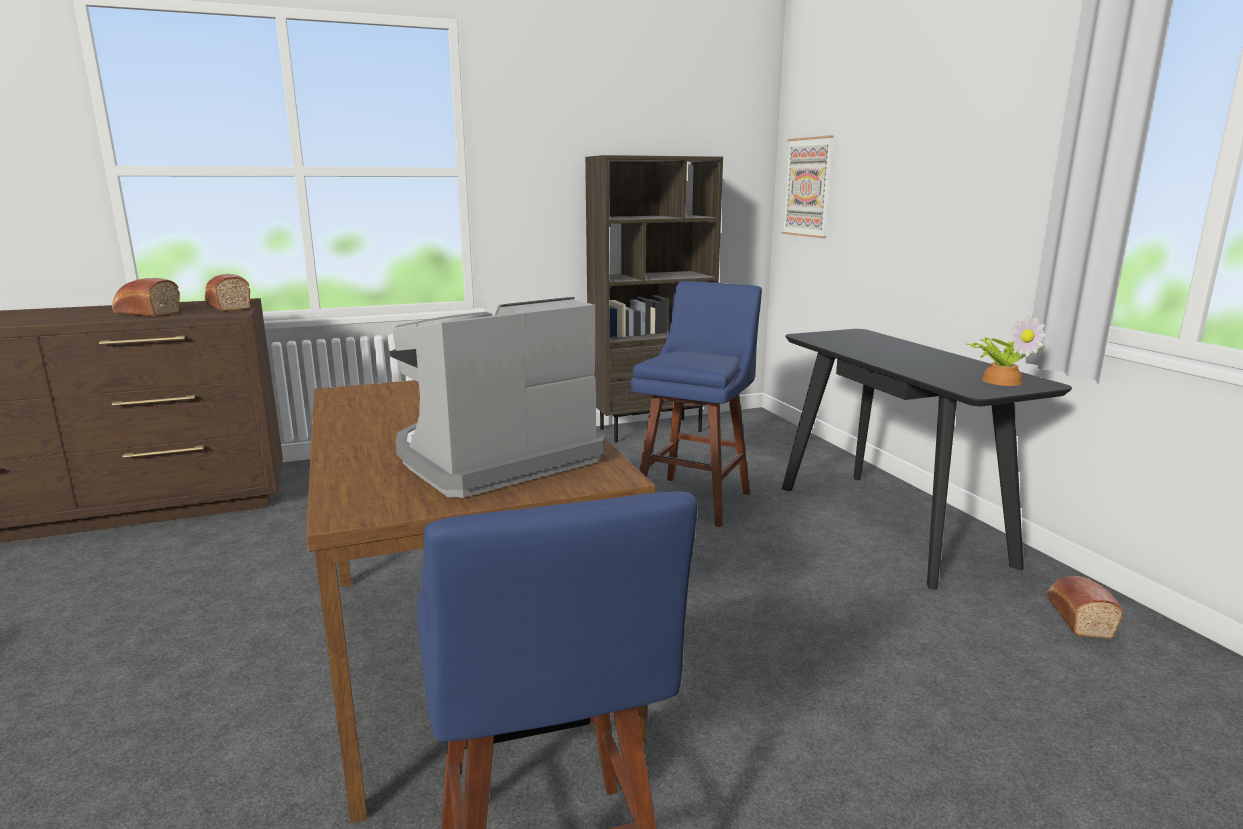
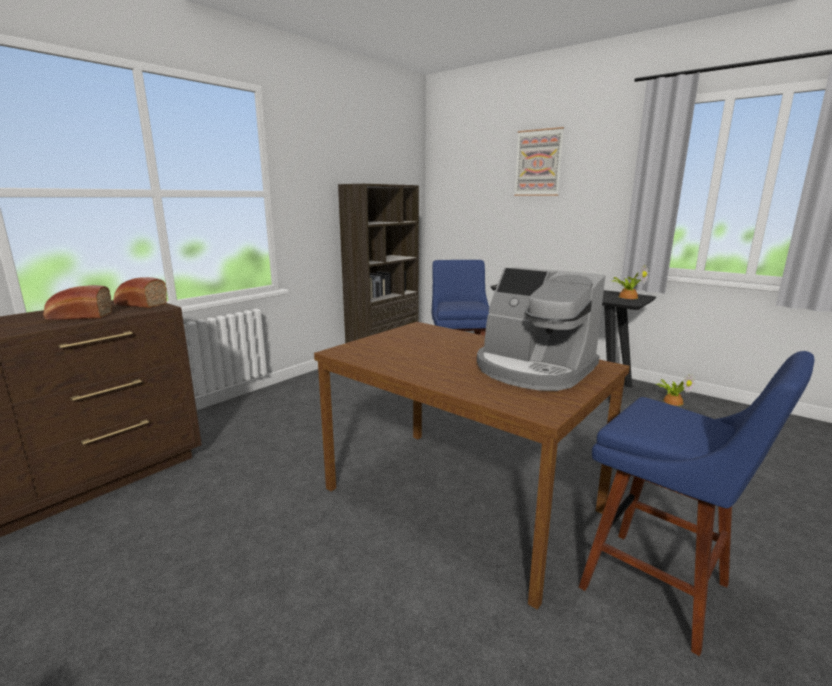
camera: 30 degrees left, 0 degrees up
coffee machine [389,297,606,498] -> coffee machine turned 75 degrees counterclockwise [477,267,605,391]
picture [782,135,834,238] -> picture moved to [514,127,564,196]
bread [1047,576,1123,639] -> potted plant [655,374,695,406]

